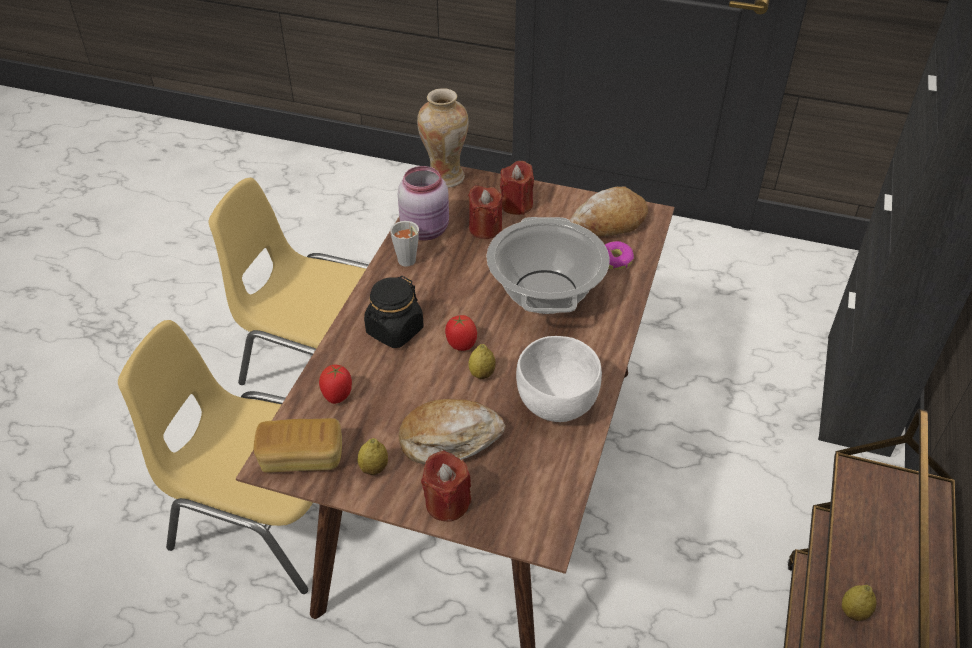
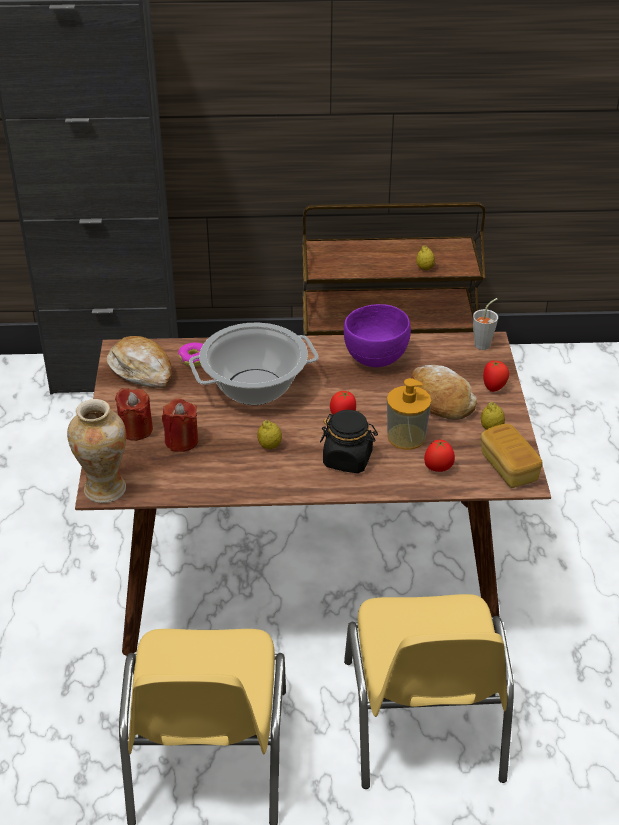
camera: 110 degrees left, 5 degrees down
grey cup [390,221,419,267] -> grey cup moved to [473,298,498,350]
pink jar [398,166,449,240] -> none
red candle [421,450,471,521] -> tomato [483,359,509,392]
lemon [469,344,496,379] -> lemon moved to [257,420,282,449]
white bowl [516,336,602,422] -> purple bowl [344,304,411,367]
none -> soap dispenser [387,378,431,450]

